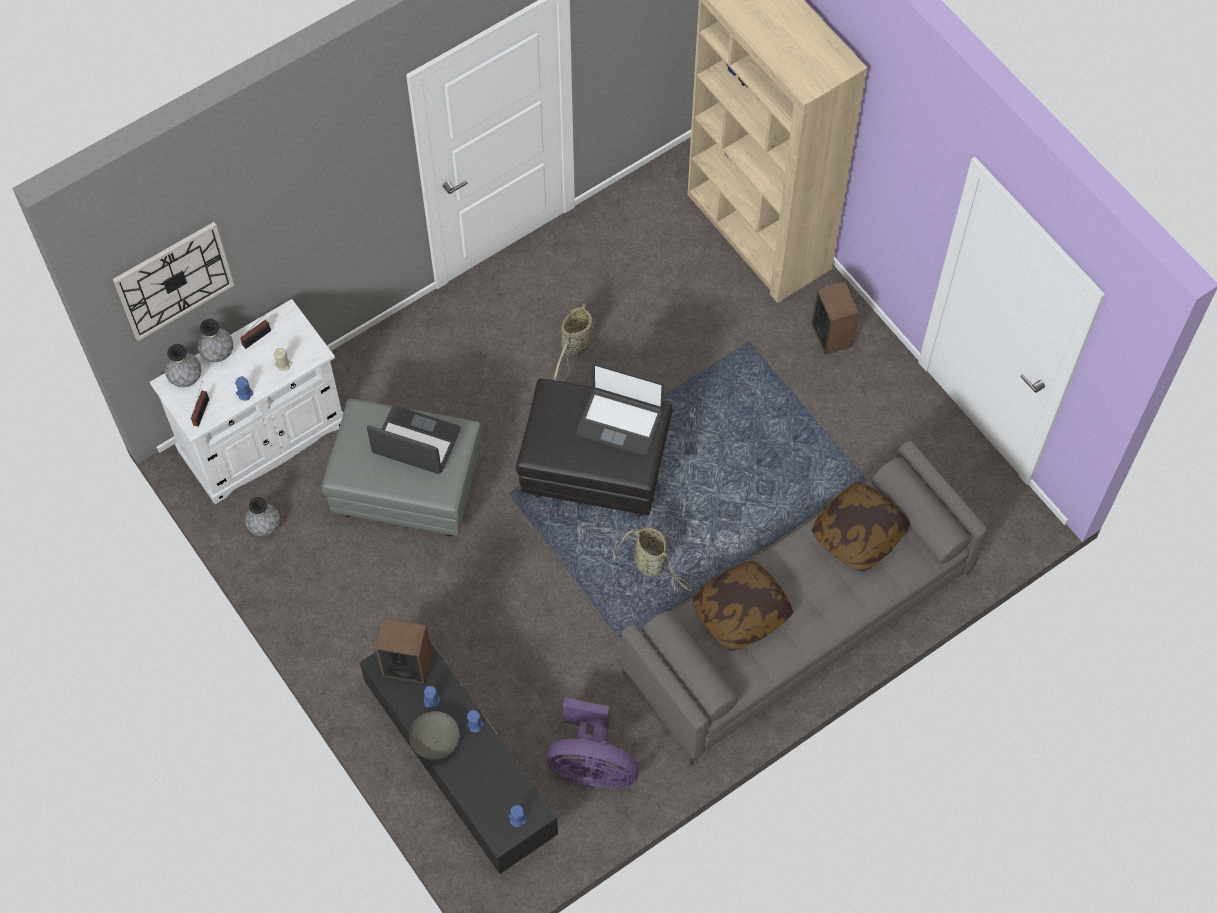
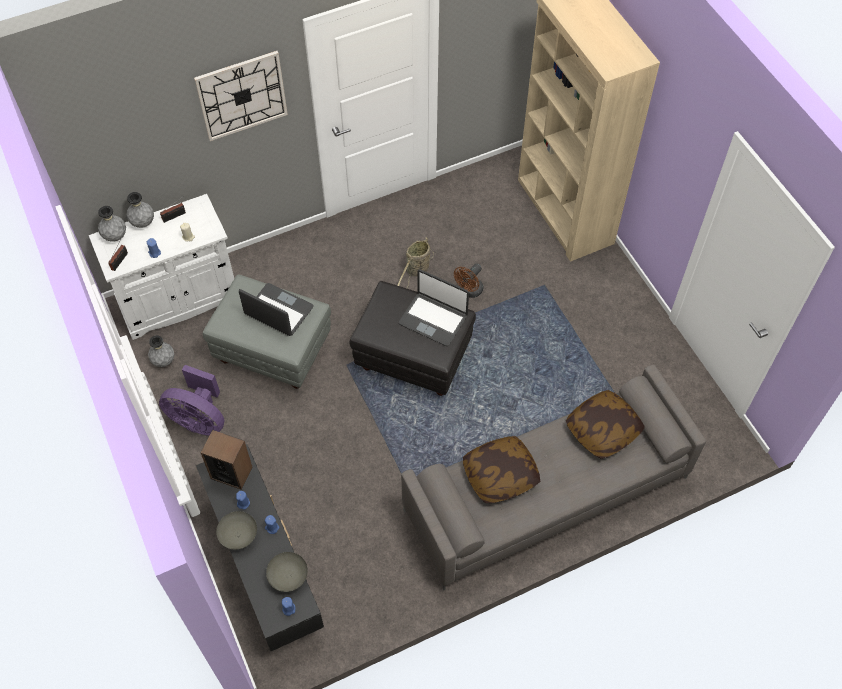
camera: 10 degrees right, 5 degrees down
wall clock [113,222,234,341] -> wall clock moved to [194,51,288,141]
purple fan [547,698,639,788] -> purple fan moved to [159,365,224,436]
basket [613,528,692,592] -> none
speaker [811,281,859,355] -> none
none -> grey bowl [266,552,308,592]
none -> brown fan [454,263,483,298]

